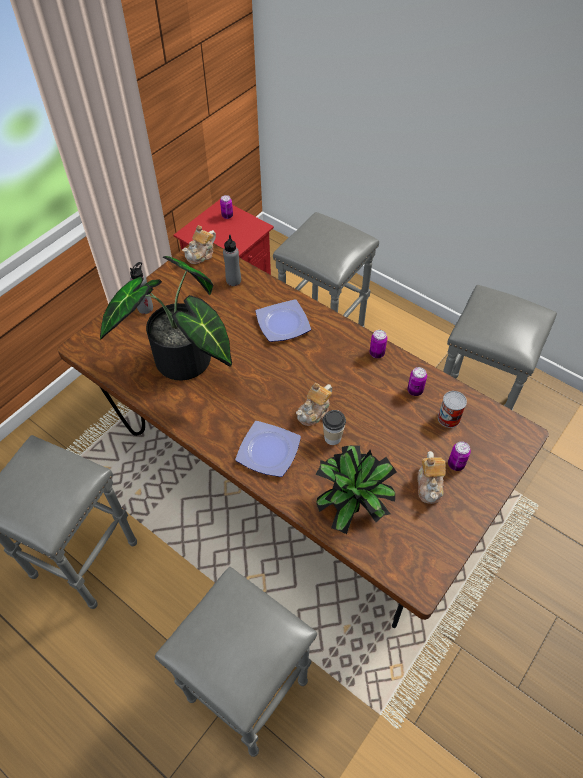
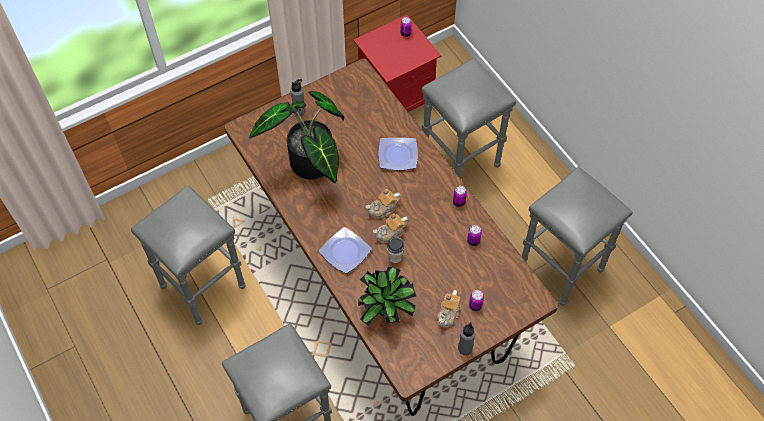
camera: 20 degrees right, 5 degrees up
teapot [182,225,216,264] -> teapot moved to [365,189,401,219]
grey bottle [223,235,241,286] -> grey bottle moved to [458,322,476,355]
can [438,391,467,428] -> none

